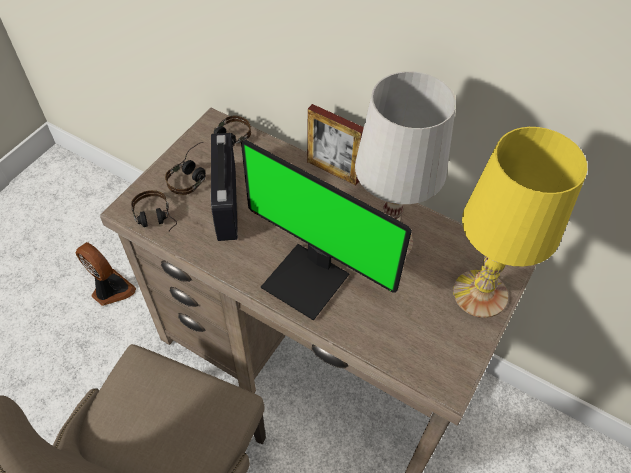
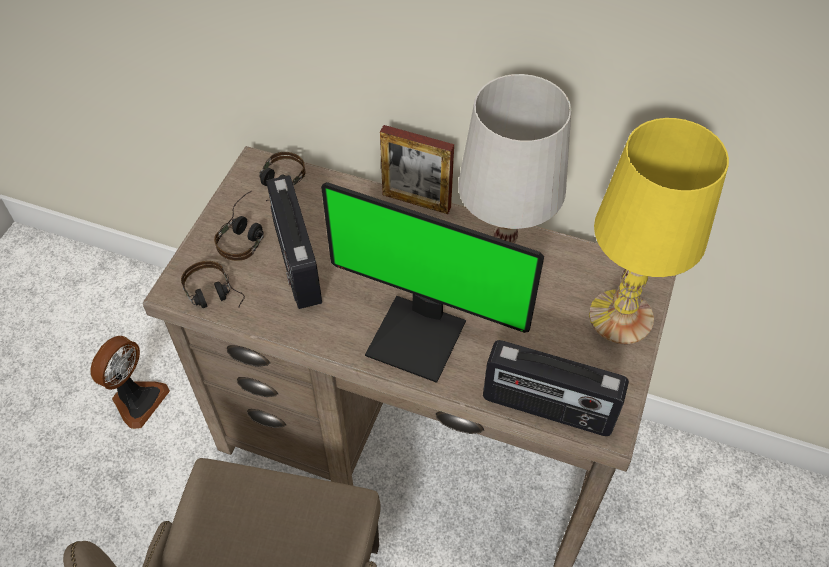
camera: 10 degrees left, 0 degrees up
fan [76,242,136,306] -> fan turned 90 degrees clockwise [90,336,170,429]
none -> radio [483,340,629,436]

